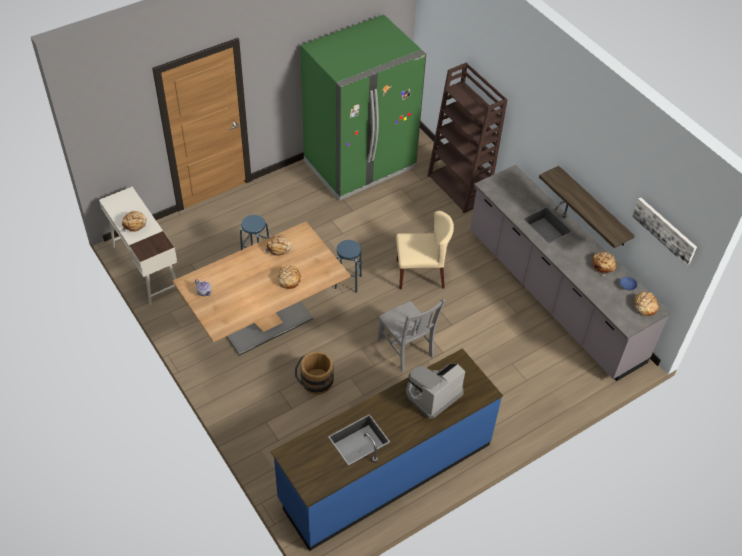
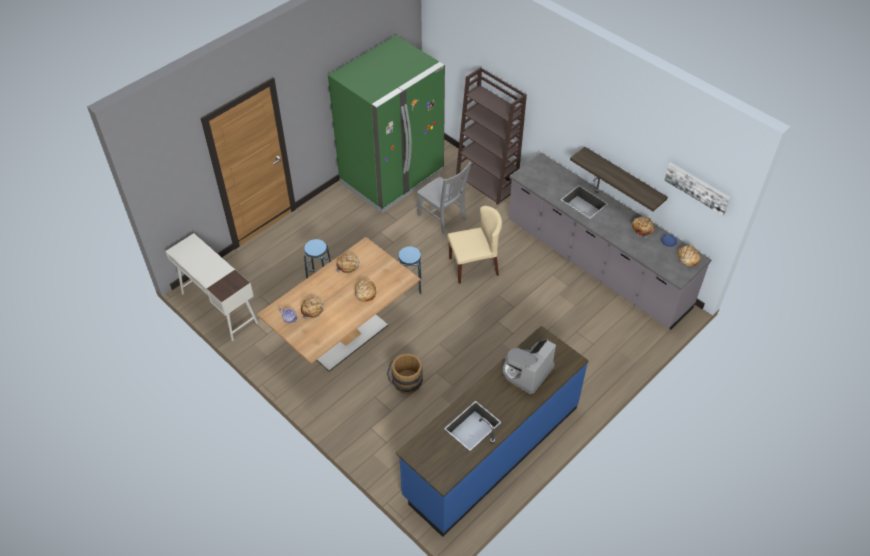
camera: 10 degrees left, 0 degrees up
bread [121,211,147,232] -> bread moved to [301,297,324,319]
grey chair [378,299,445,372] -> grey chair moved to [417,162,471,235]

